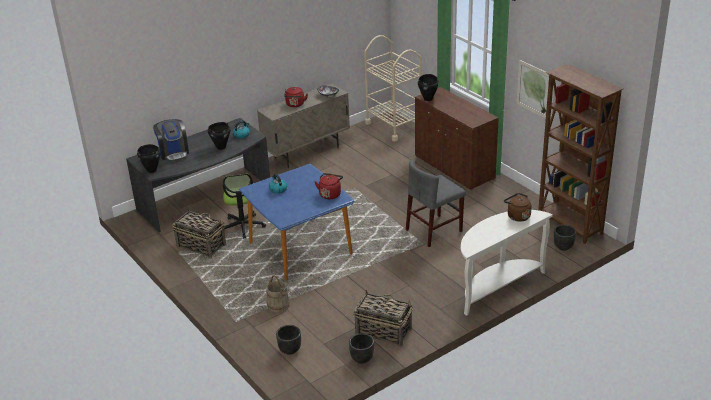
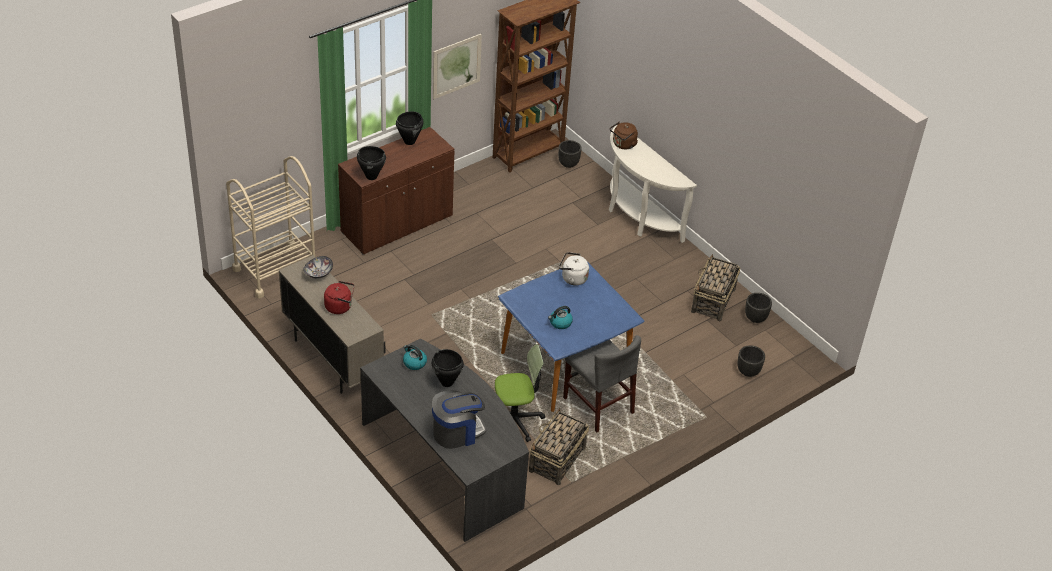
camera: 95 degrees left, 10 degrees up
black cooking pot [137,144,161,173] -> black cooking pot moved to [396,111,423,145]
beige bucket [266,276,290,313] -> none
red kettle [314,173,343,199] -> white kettle [559,252,589,285]
grey chair [406,160,466,247] -> grey chair moved to [563,335,641,432]

